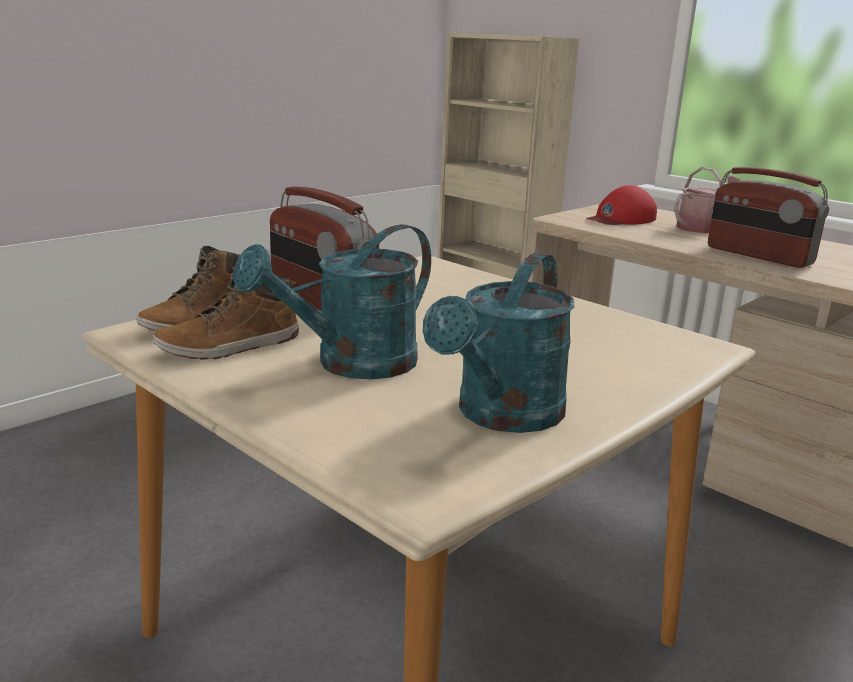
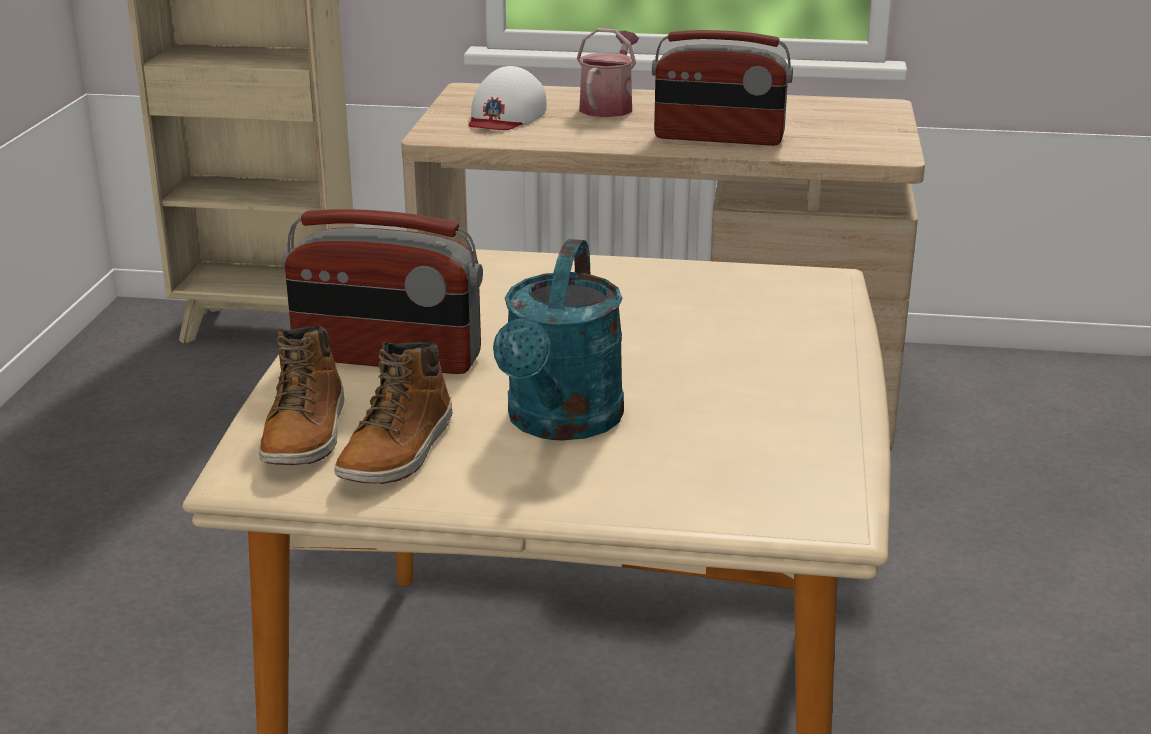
camera: 35 degrees left, 5 degrees up
turquoise watering can [423,252,575,433] -> none
red cap [587,185,657,225] -> white cap [468,66,547,130]

